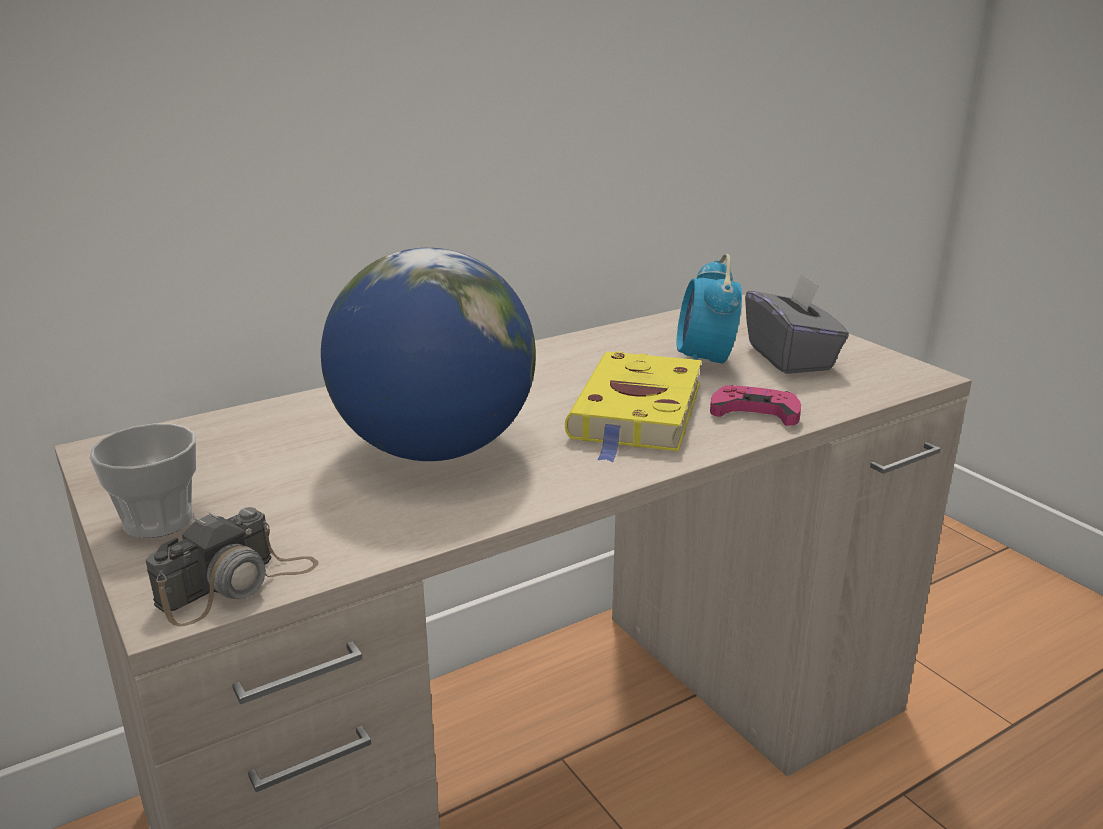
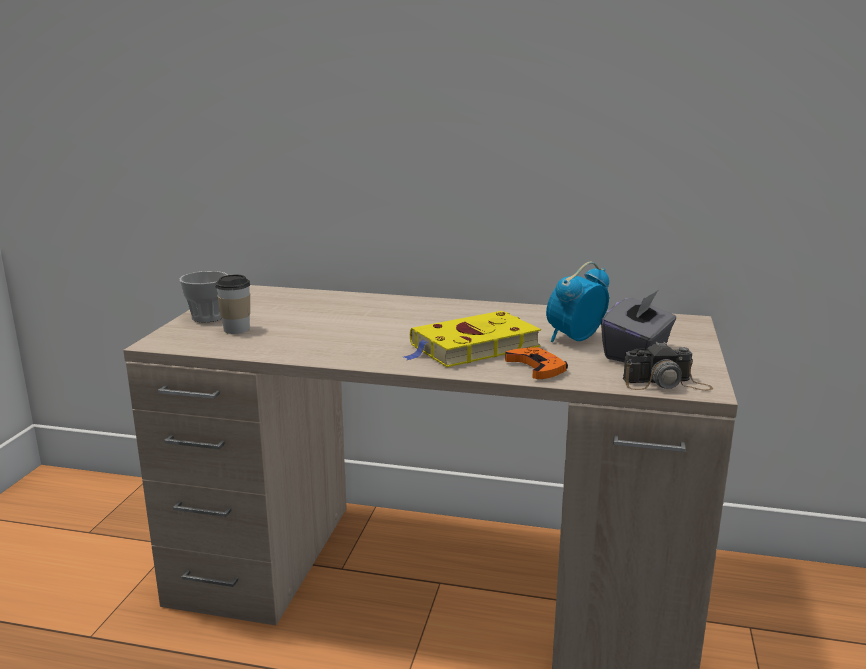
camera: 45 degrees right, 5 degrees down
camera [146,507,318,626] -> camera moved to [623,341,713,391]
globe [321,248,536,461] -> none
pink game controller [710,385,801,426] -> orange game controller [505,347,568,379]
none -> cup [215,275,250,334]

